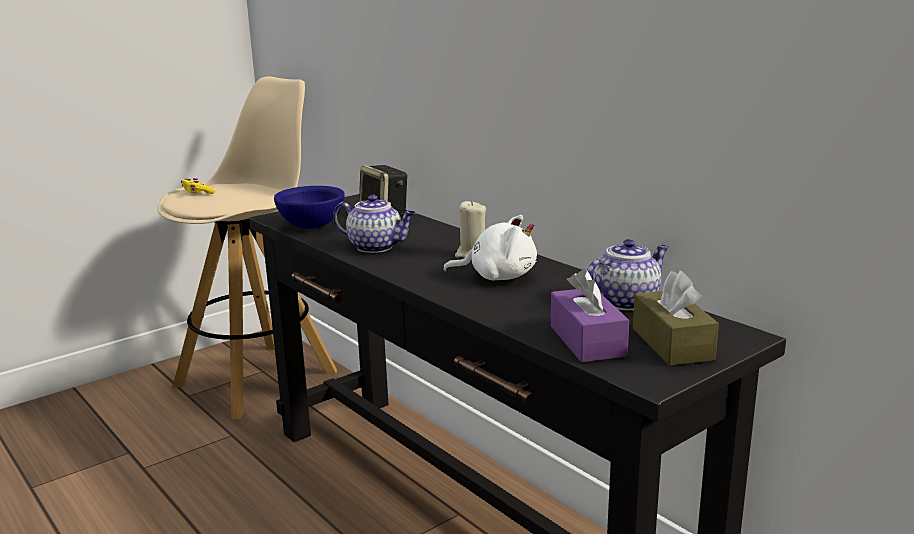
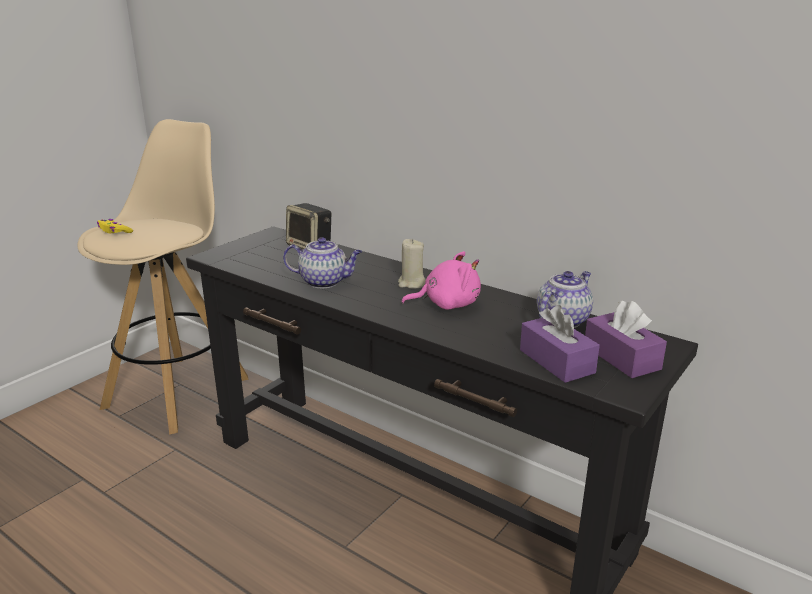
camera: 15 degrees left, 5 degrees up
blue bowl [274,186,345,229] -> none
white plush toy [443,215,537,280] -> pink plush toy [401,251,481,310]
brown tissue box [633,270,719,366] -> purple tissue box [585,301,667,378]

